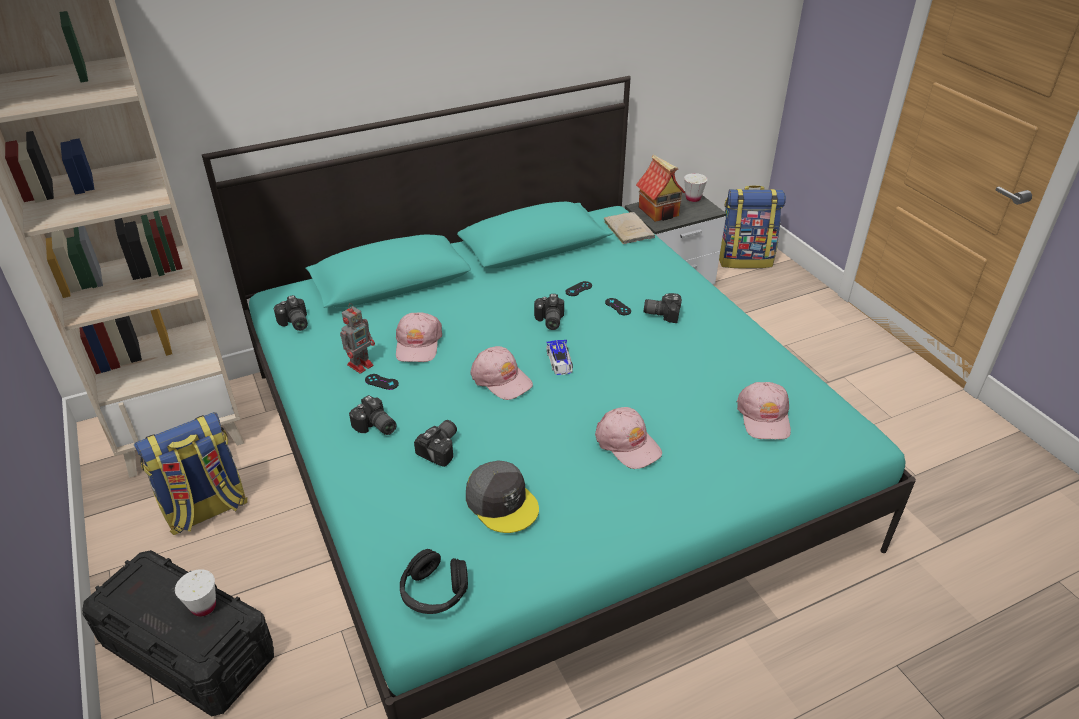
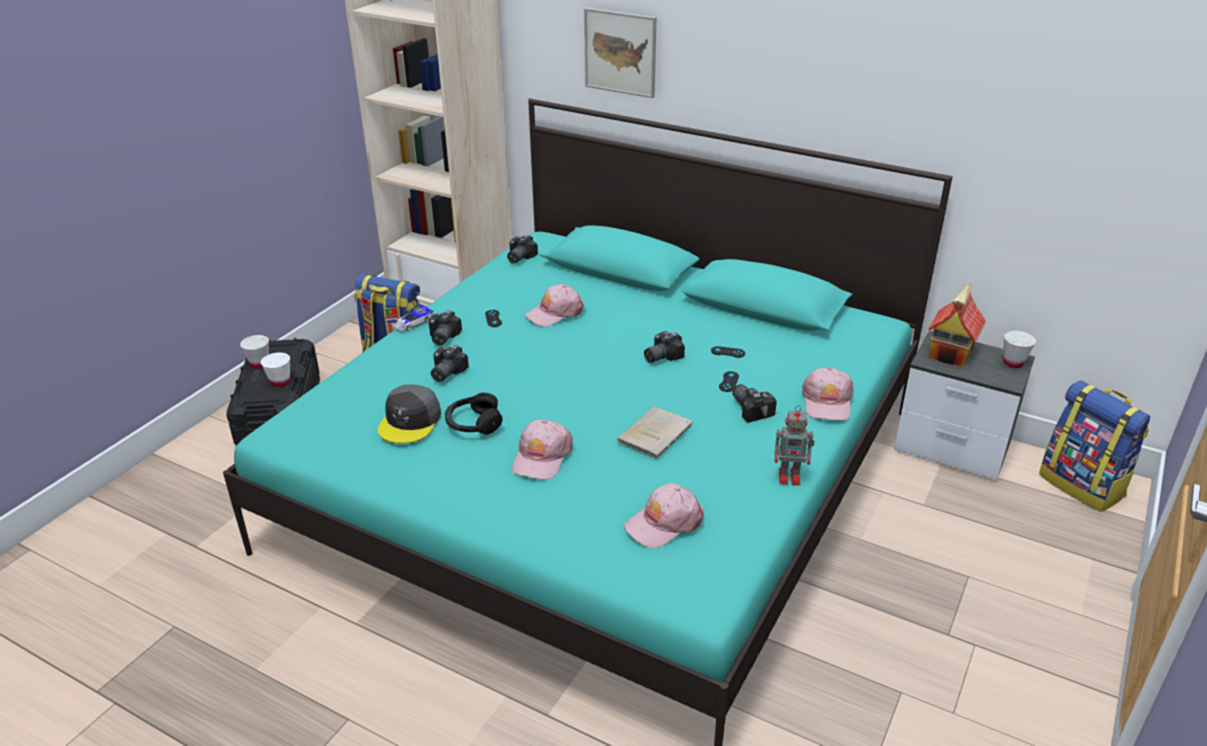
camera: 55 degrees right, 5 degrees down
toy robot [340,303,375,374] -> toy robot moved to [775,405,815,485]
black headphones [400,549,468,614] -> black headphones moved to [445,393,503,435]
camera [414,420,457,467] -> camera turned 120 degrees clockwise [431,345,469,382]
pink cap [470,346,533,400] -> pink cap moved to [802,368,853,421]
toy car [546,340,573,375] -> toy car moved to [393,304,433,332]
beige book [603,212,655,244] -> beige book moved to [617,406,692,459]
none -> white cup [240,335,269,369]
none -> picture [584,8,656,98]

